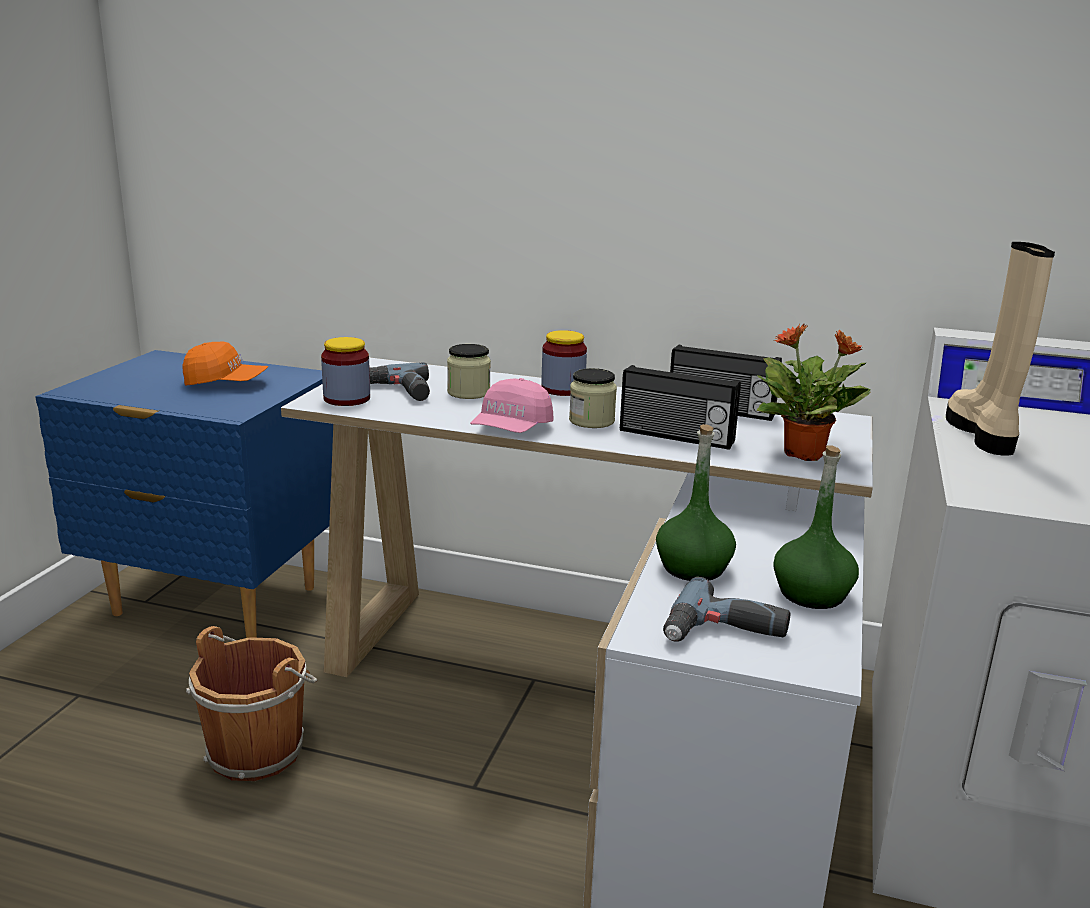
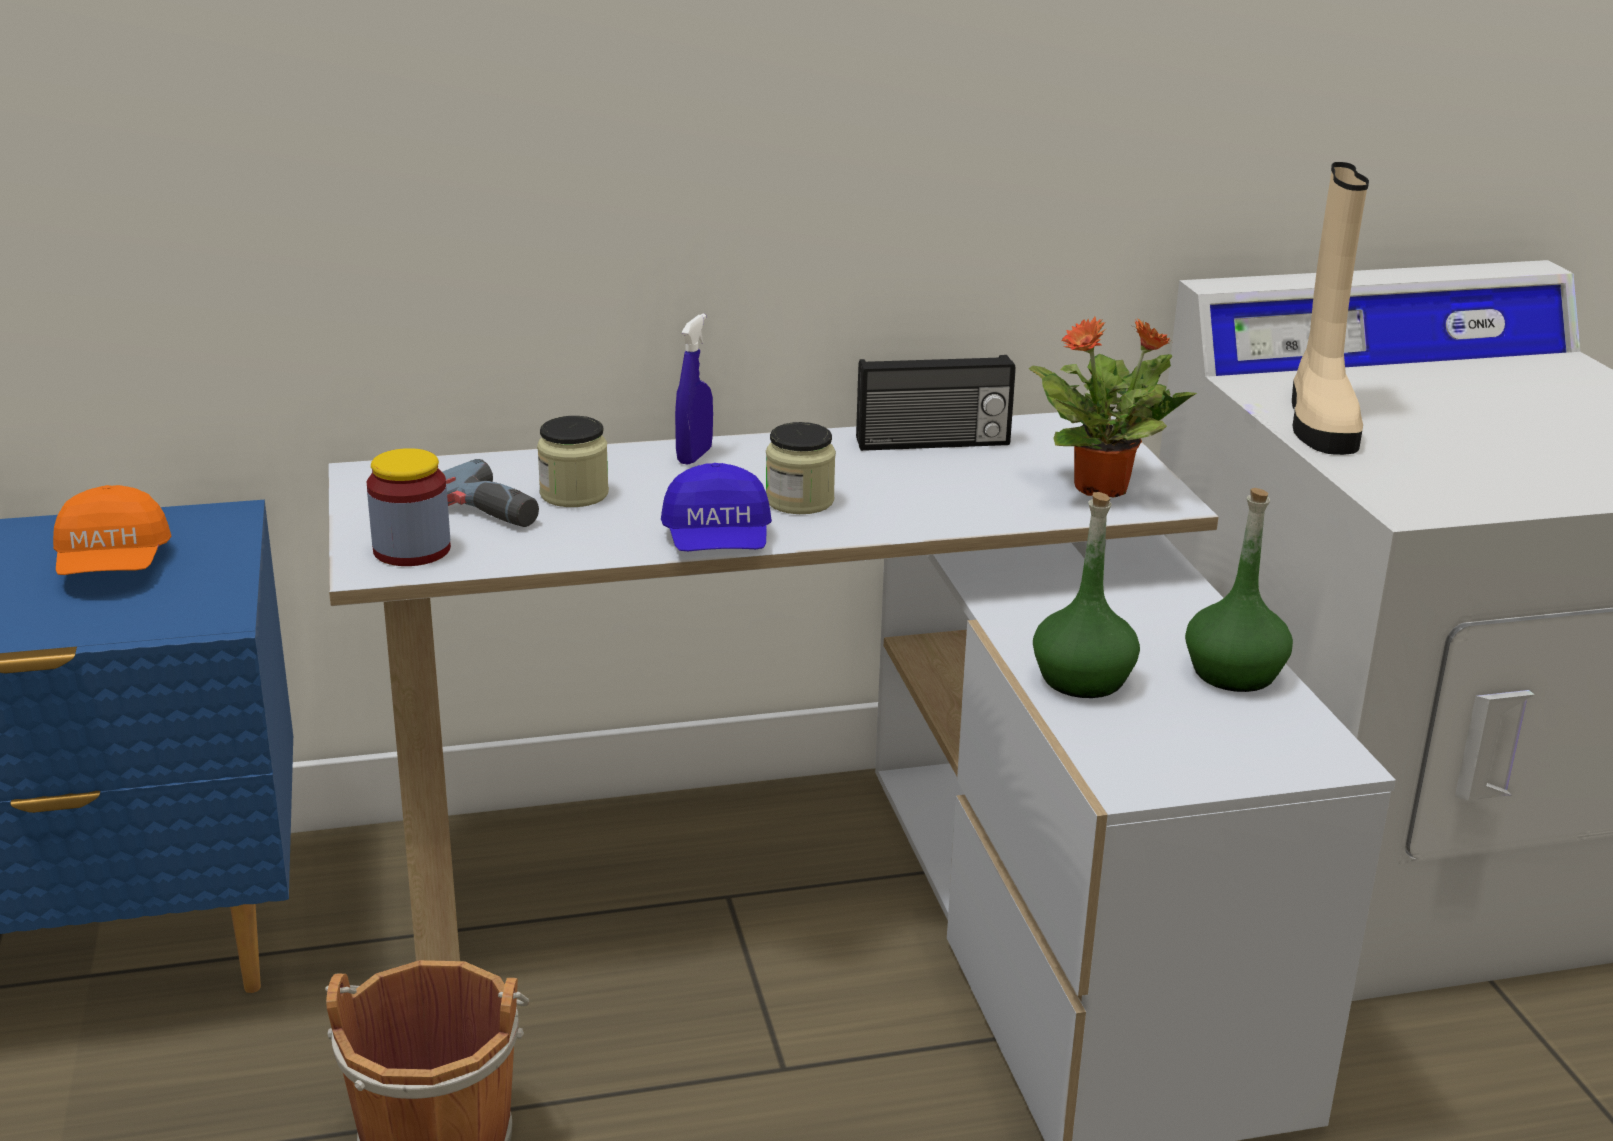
camera: 30 degrees left, 5 degrees up
orange cap [182,341,268,386] -> orange cap turned 105 degrees clockwise [53,485,171,575]
pink cap [470,378,554,433] -> blue cap [661,463,772,551]
jar [541,330,587,396] -> blue spray bottle [675,313,713,465]
radio [620,365,741,450] -> none
power drill [663,577,790,642] -> none
beige boot [946,242,1055,456] -> beige boot turned 150 degrees counterclockwise [1292,162,1369,455]

